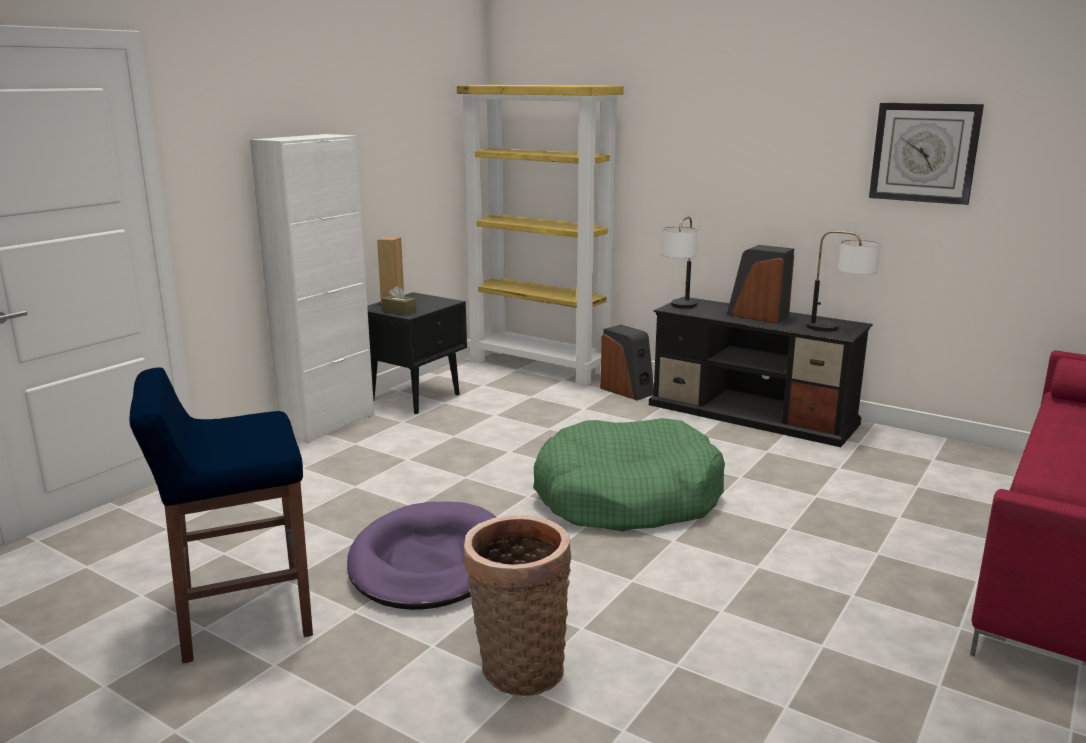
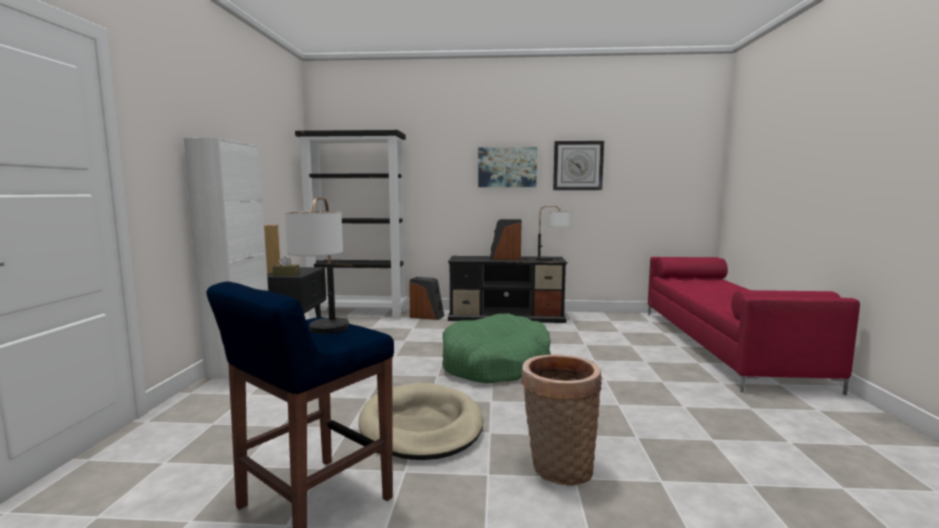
camera: 30 degrees left, 10 degrees down
purple dog bed [347,502,496,610] -> beige dog bed [358,383,483,460]
yellow bookcase [457,85,624,386] -> black bookcase [295,130,407,318]
table lamp [662,217,698,309] -> table lamp moved to [285,197,349,334]
none -> picture [478,147,537,187]

